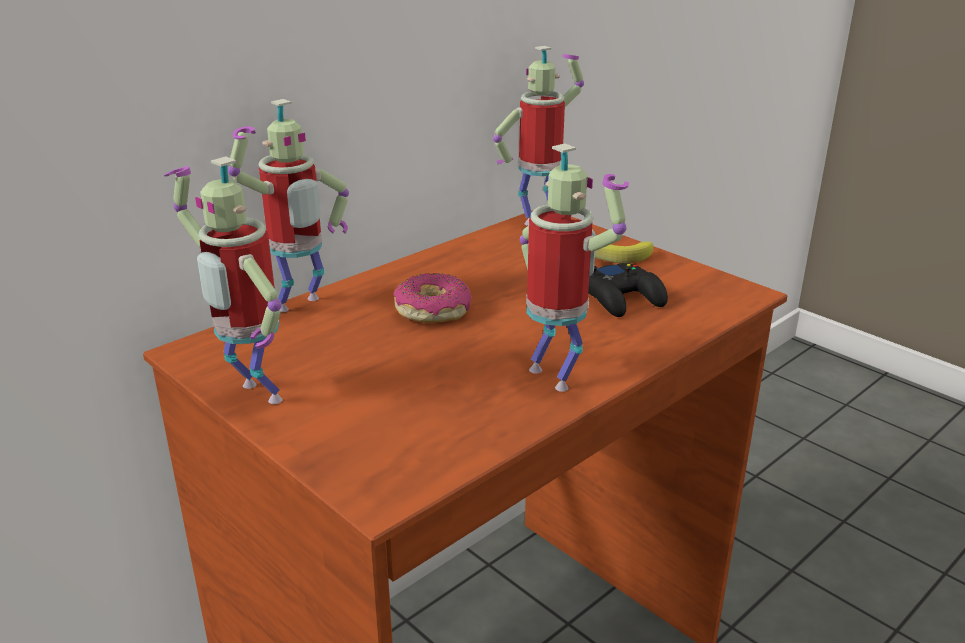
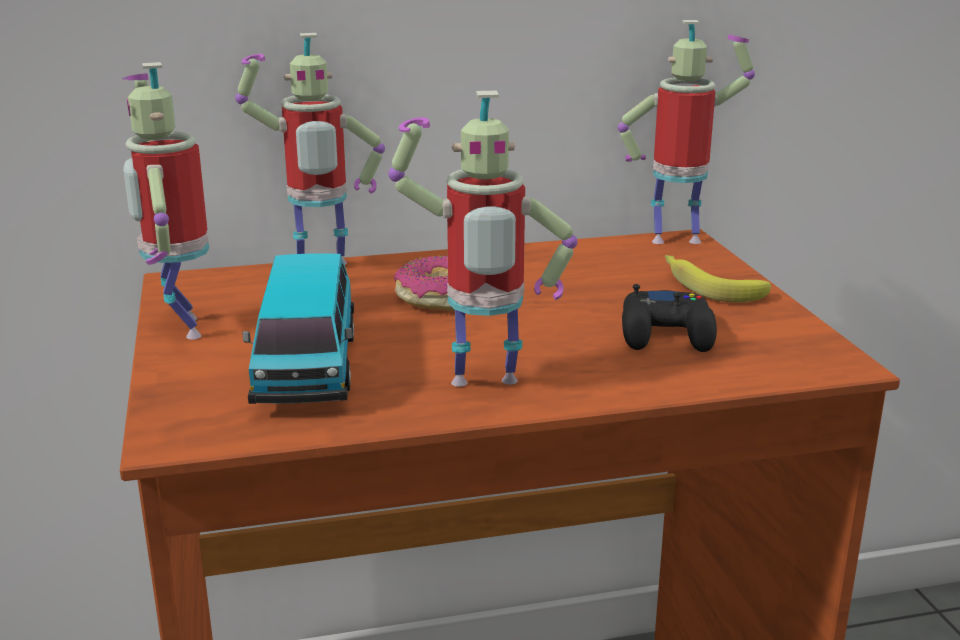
camera: 30 degrees right, 5 degrees down
toy robot [520,144,629,392] -> toy robot turned 90 degrees clockwise [388,91,578,387]
none -> toy car [242,253,354,404]

